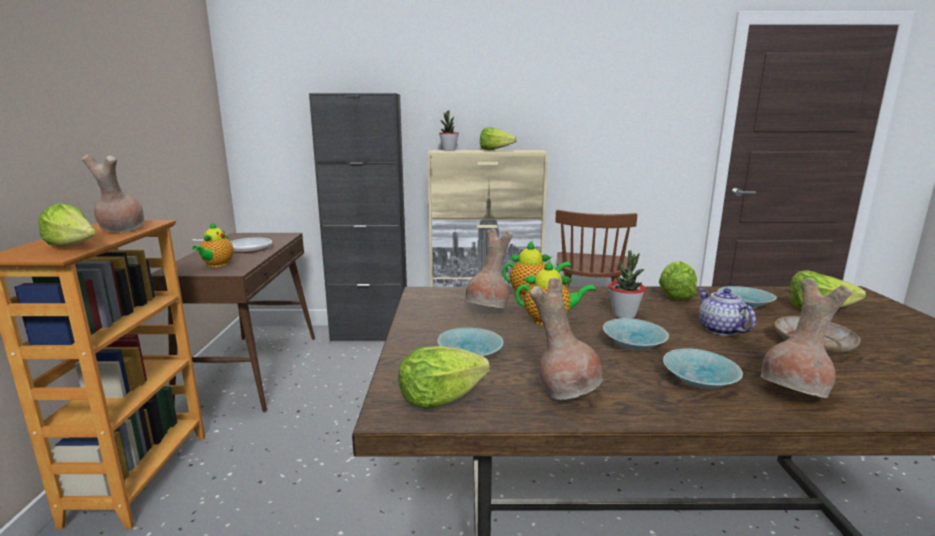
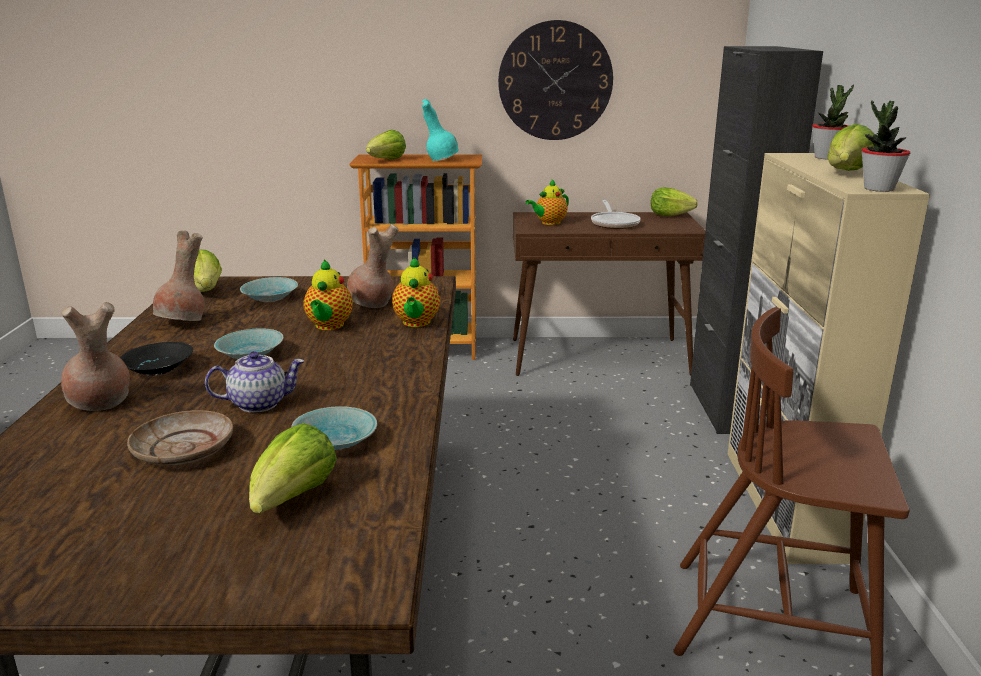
camera: 90 degrees right, 5 degrees up
brown vase [81,154,145,233] -> turquoise vase [422,99,459,161]
teapot [192,222,234,267] -> teapot turned 45 degrees counterclockwise [525,179,569,225]
potted plant [609,250,645,318] -> potted plant moved to [861,100,910,192]
lettuce [659,261,697,300] -> lettuce moved to [651,187,698,216]
turquoise bowl [663,348,743,389] -> black bowl [120,342,193,376]
none -> wall clock [498,20,613,140]

